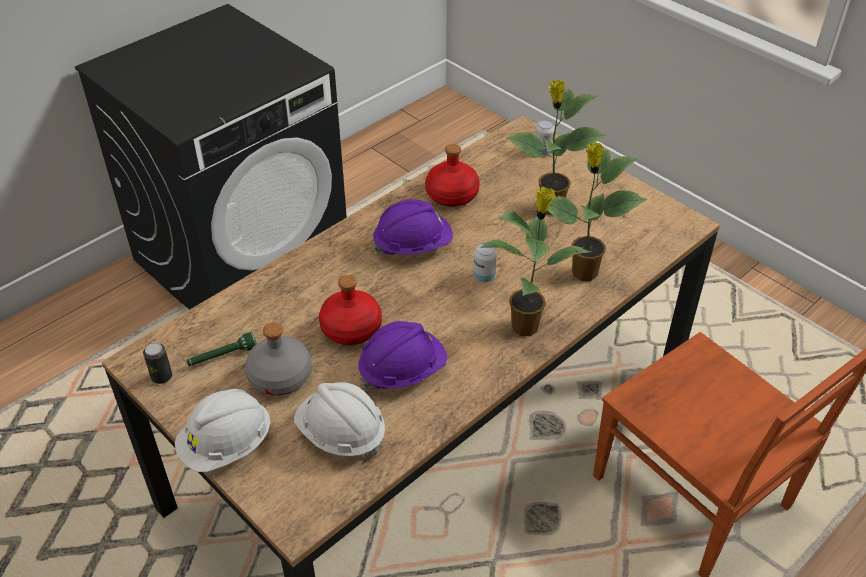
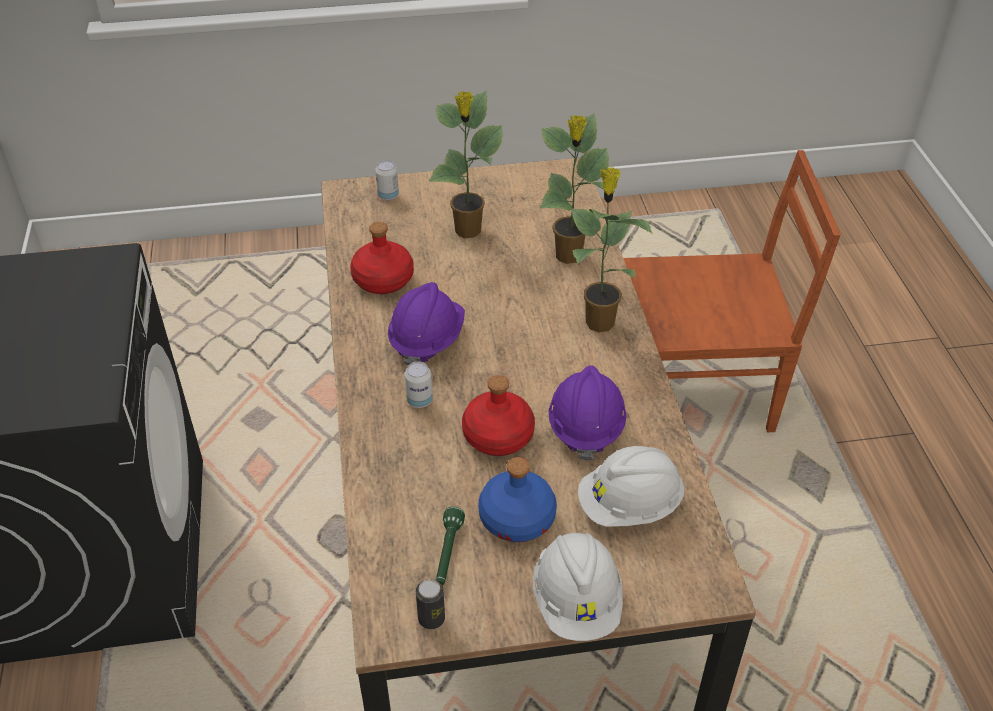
camera: 55 degrees left, 0 degrees up
grey bottle [245,323,312,396] -> blue bottle [478,457,557,542]
can [473,243,497,283] -> can moved to [405,362,433,408]

